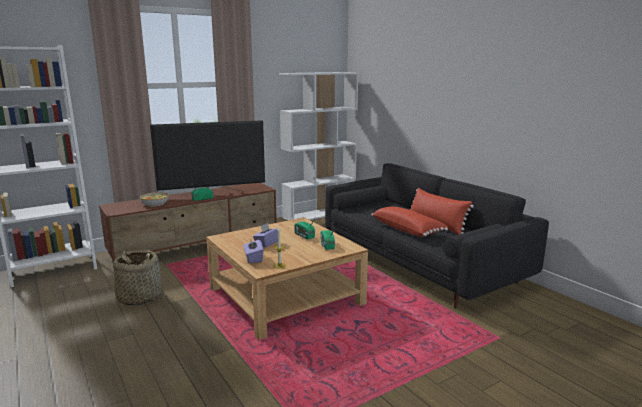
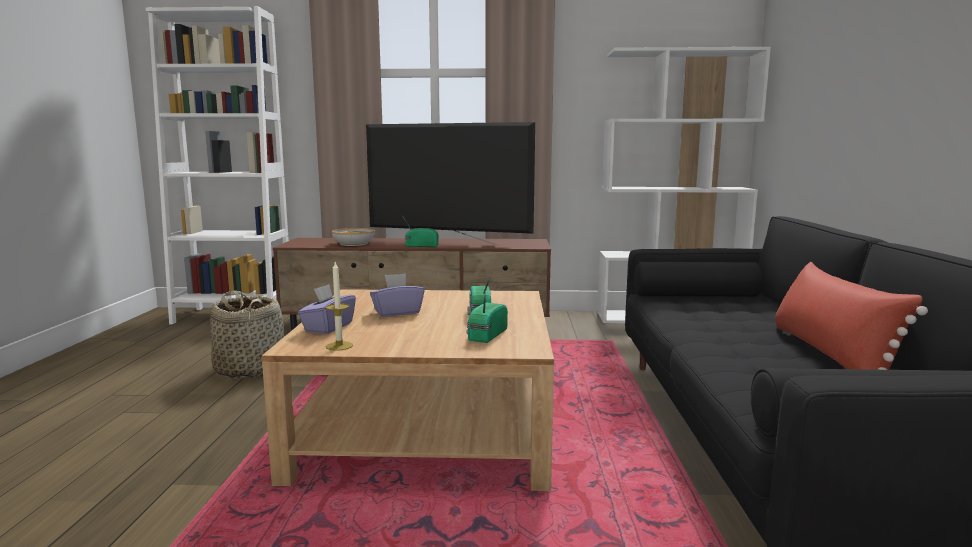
camera: 35 degrees right, 5 degrees down
red pillow [371,206,448,237] -> none

